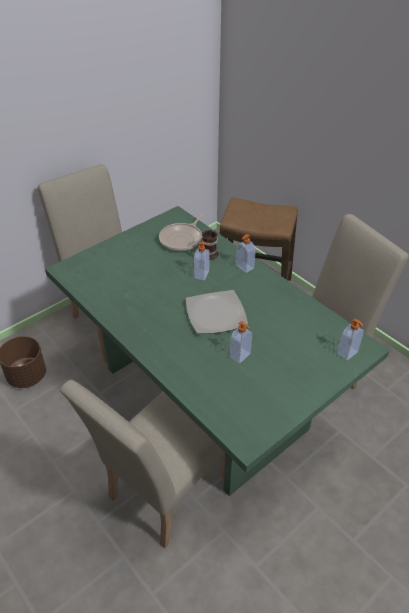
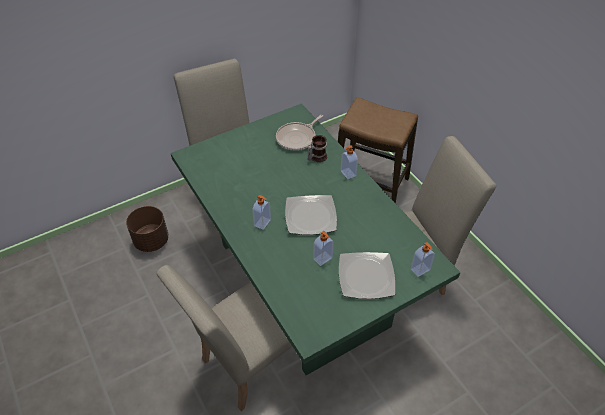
camera: 10 degrees right, 5 degrees up
soap dispenser [194,242,210,280] -> soap dispenser moved to [252,195,271,230]
none -> plate [339,252,395,299]

